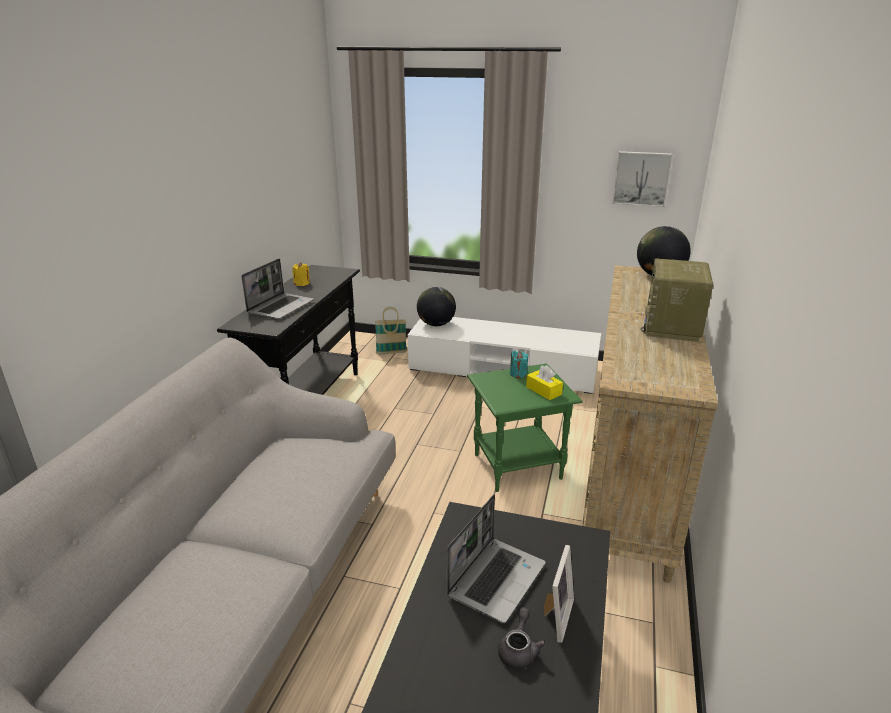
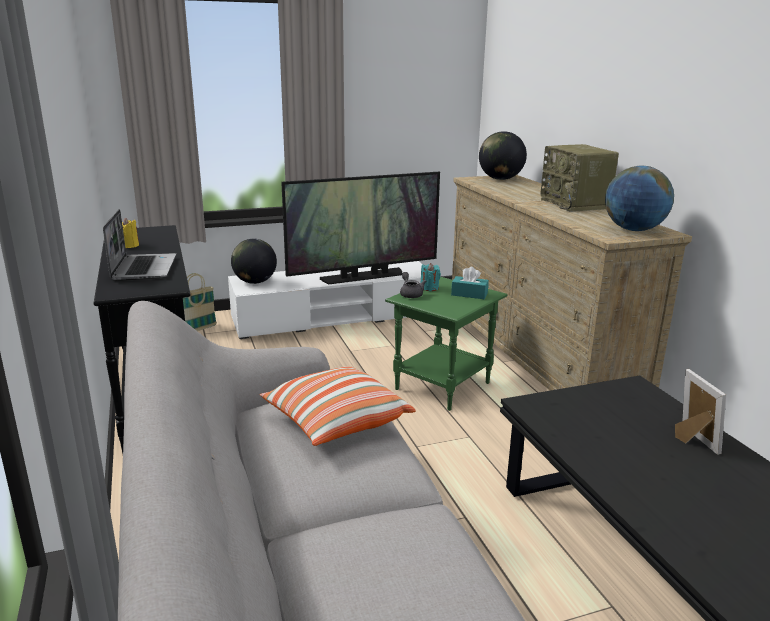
camera: 35 degrees left, 5 degrees down
laptop [447,495,546,623] -> none
grey teapot [498,607,546,669] -> grey teapot moved to [400,272,426,298]
yellow tissue box [526,365,563,400] -> turquoise tissue box [451,267,489,299]
picture [612,151,673,207] -> none
none -> pillow [260,366,416,446]
none -> television [281,172,440,284]
none -> globe [605,166,674,231]

